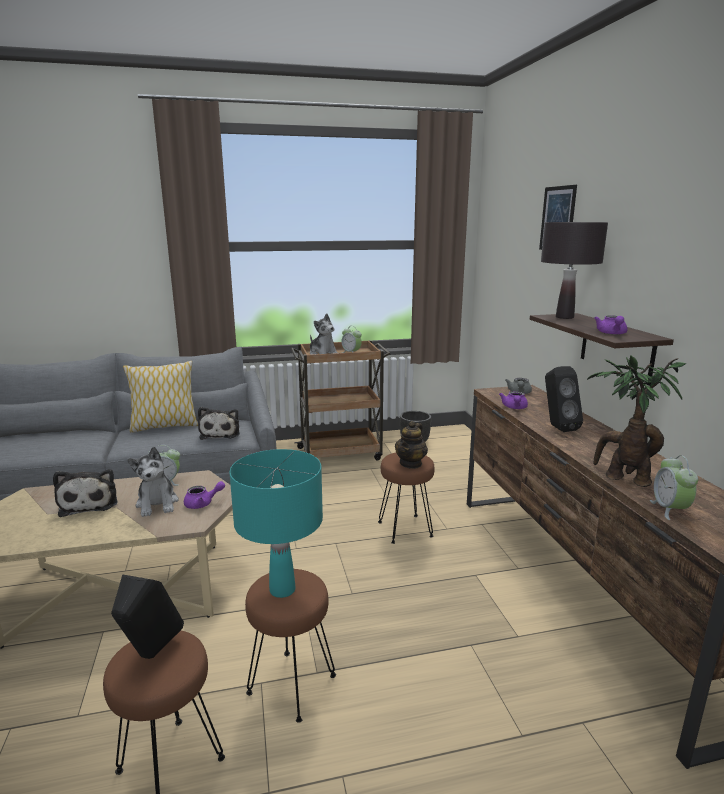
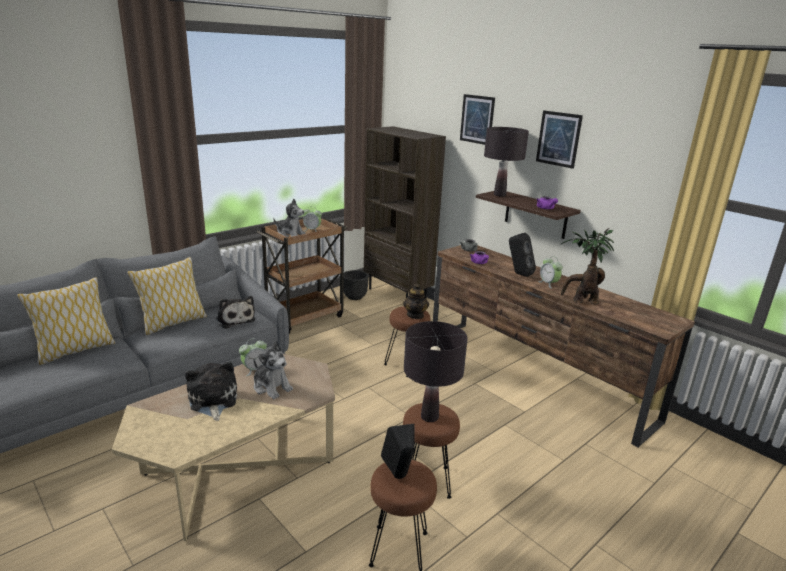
camera: 30 degrees left, 5 degrees up
plush toy [53,469,118,517] -> plush toy turned 150 degrees counterclockwise [185,361,237,421]
purple teapot [184,481,225,509] -> none
turquoise table lamp [230,449,323,598] -> black table lamp [404,321,468,422]
alarm clock [650,455,698,520] -> alarm clock moved to [538,256,563,289]
none -> pillow [17,277,115,365]
none -> brown bookcase [364,126,446,298]
none -> picture [536,110,583,169]

